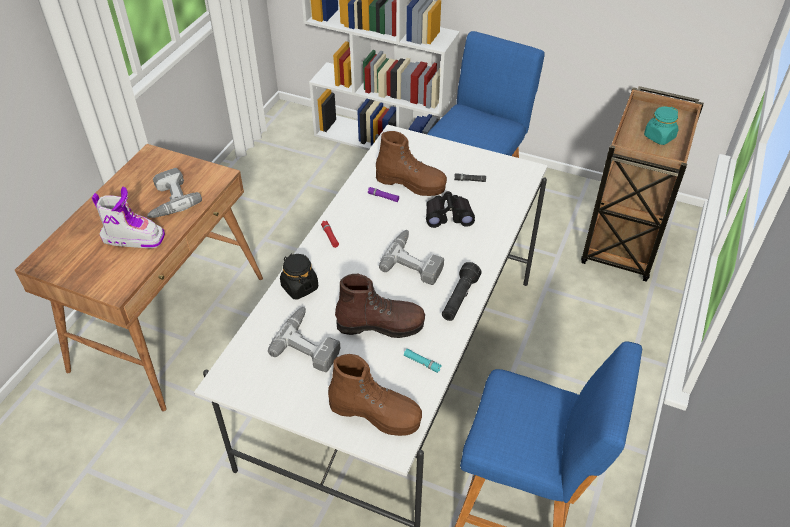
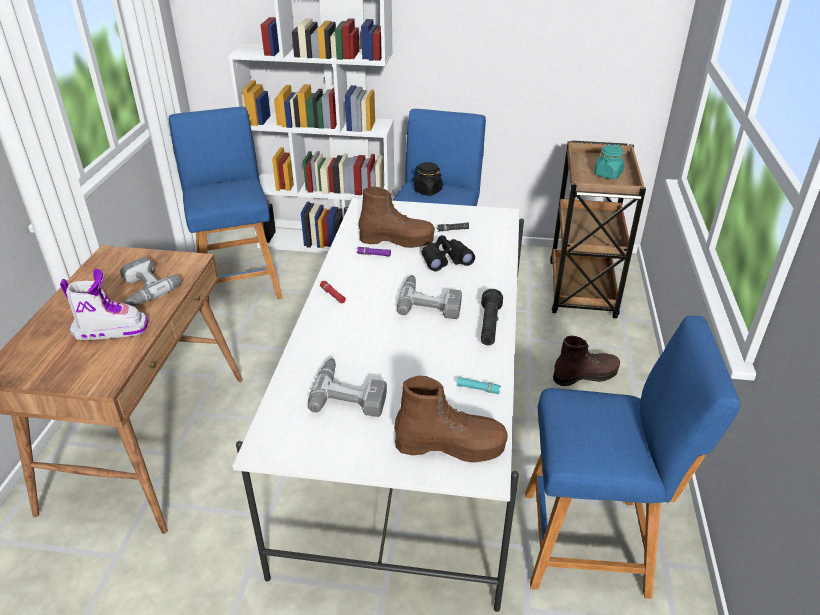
camera: 15 degrees left, 10 degrees down
black jar [280,254,318,300] -> black jar moved to [414,162,443,196]
brown boot [335,274,425,338] -> brown boot moved to [553,335,620,386]
none -> blue stool [169,107,283,303]

